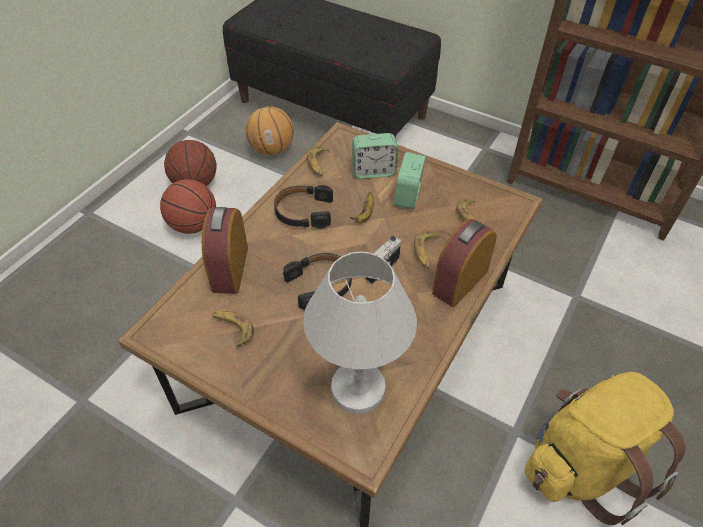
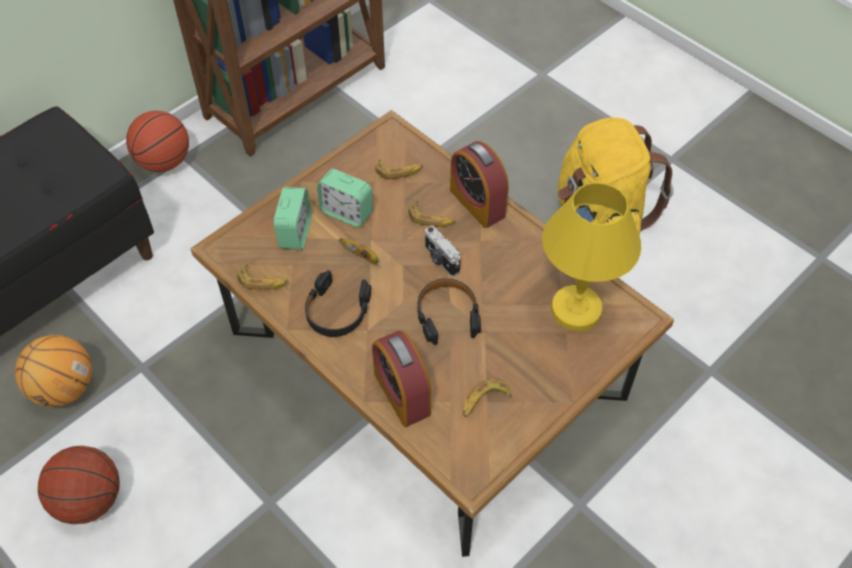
camera: 75 degrees left, 5 degrees up
basketball [160,179,216,234] -> basketball moved to [126,111,189,172]
alarm clock [202,207,248,294] -> alarm clock turned 45 degrees clockwise [372,331,431,427]
white table lamp [303,252,417,414] -> yellow table lamp [542,182,641,331]

